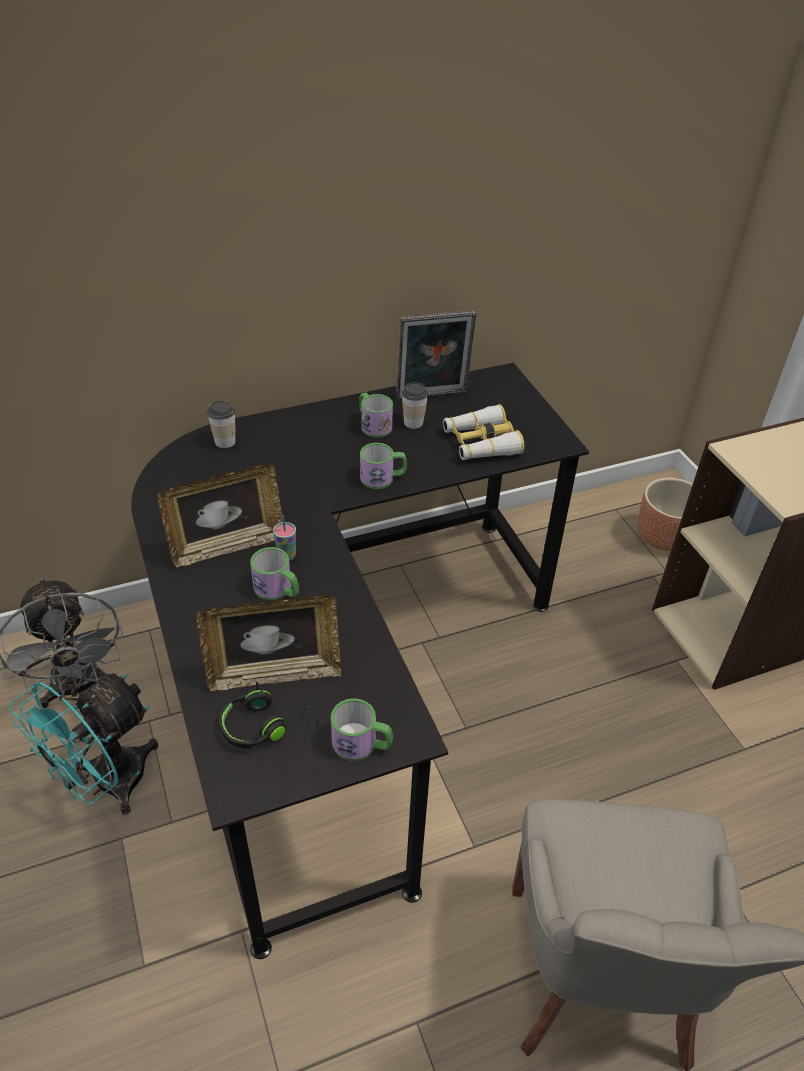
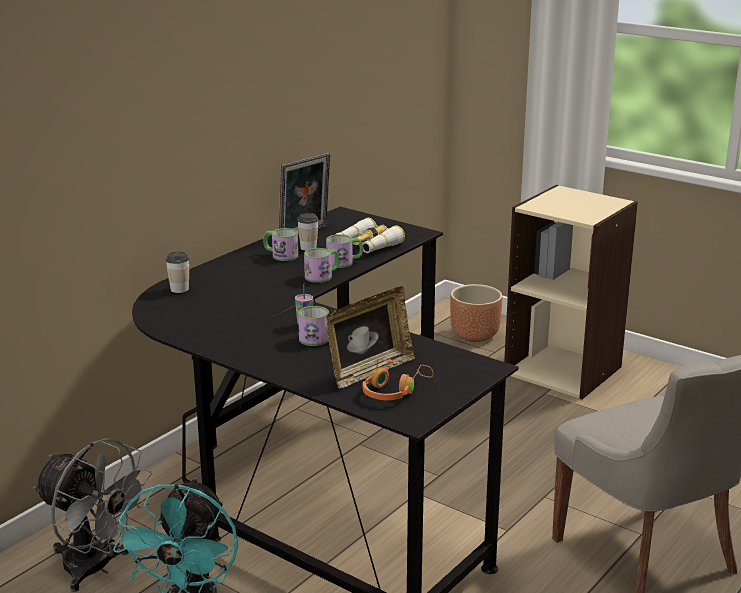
camera: 30 degrees left, 20 degrees down
picture frame [157,463,283,567] -> none
black headphones [219,682,318,749] -> orange headphones [363,359,434,401]
mug [331,698,393,761] -> mug moved to [326,234,363,268]

